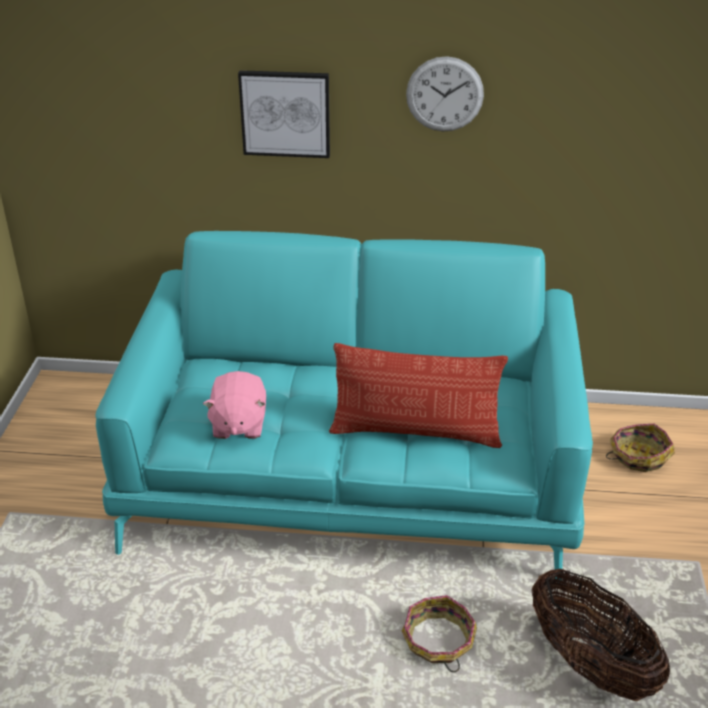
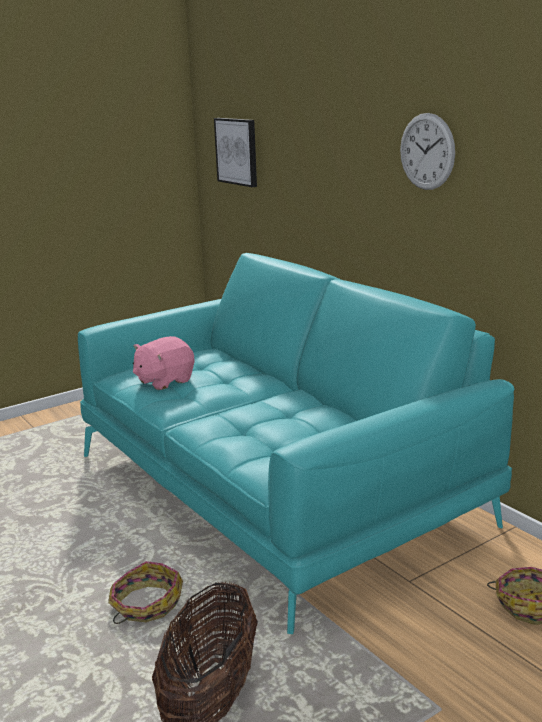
camera: 50 degrees right, 15 degrees down
picture [238,70,330,158] -> picture moved to [214,118,257,187]
pillow [329,343,508,448] -> none

